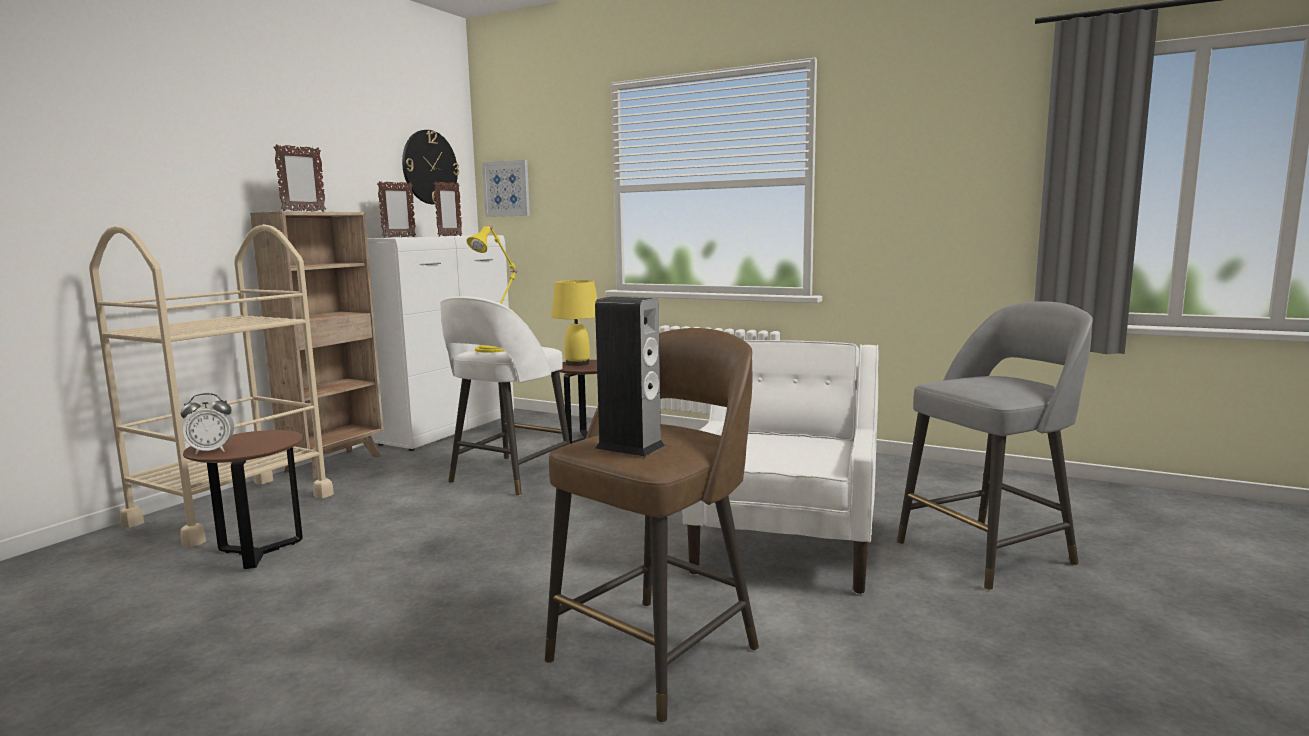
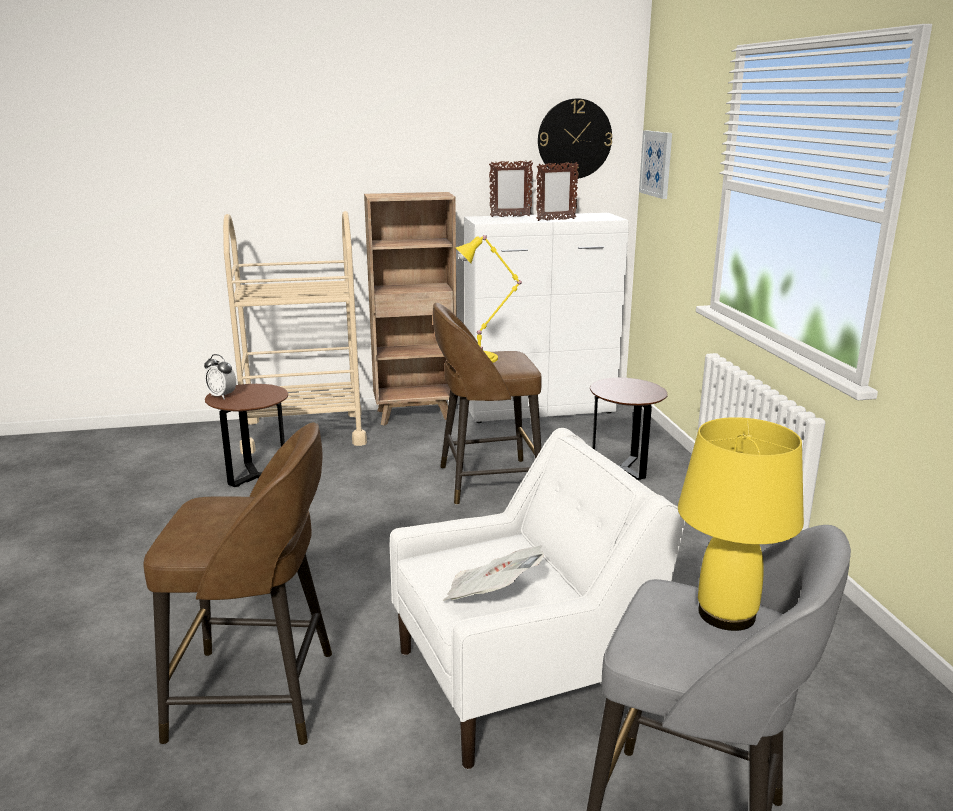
camera: 50 degrees right, 10 degrees up
picture frame [273,144,326,212] -> none
white stool [440,296,570,496] -> brown stool [433,303,542,505]
yellow table lamp [551,280,597,366] -> yellow table lamp moved to [678,417,804,631]
speaker [595,297,665,456] -> none
none -> newspaper [443,545,544,601]

